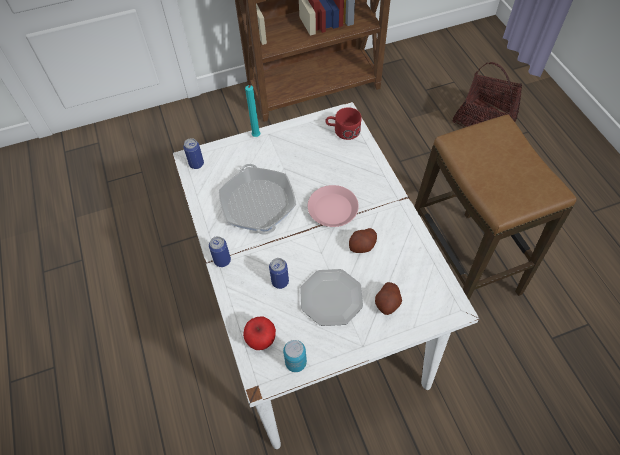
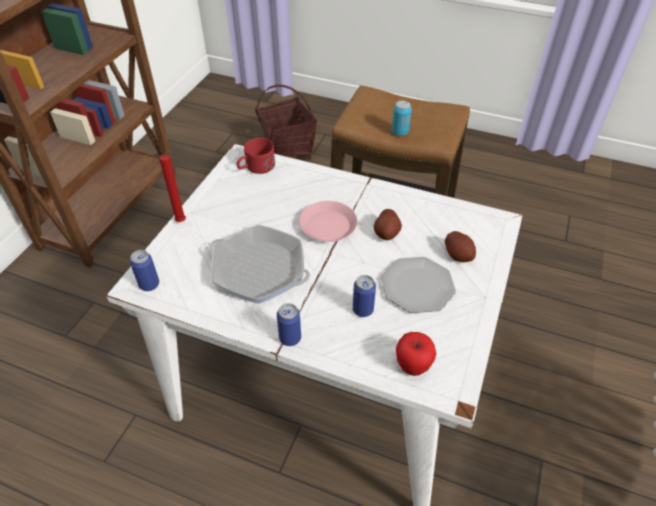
camera: 50 degrees left, 10 degrees down
turquoise candle [245,85,260,137] -> red candle [159,151,186,222]
can [283,340,307,372] -> can moved to [392,101,412,136]

